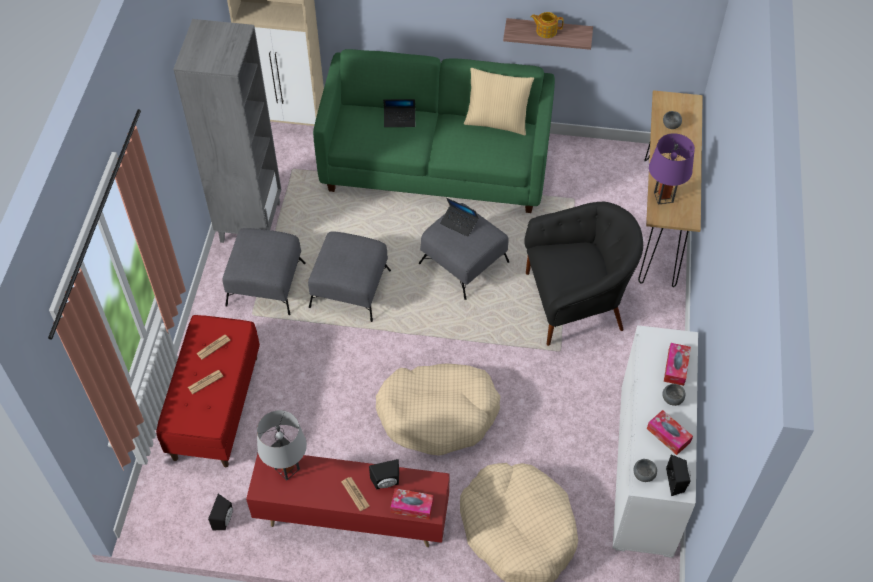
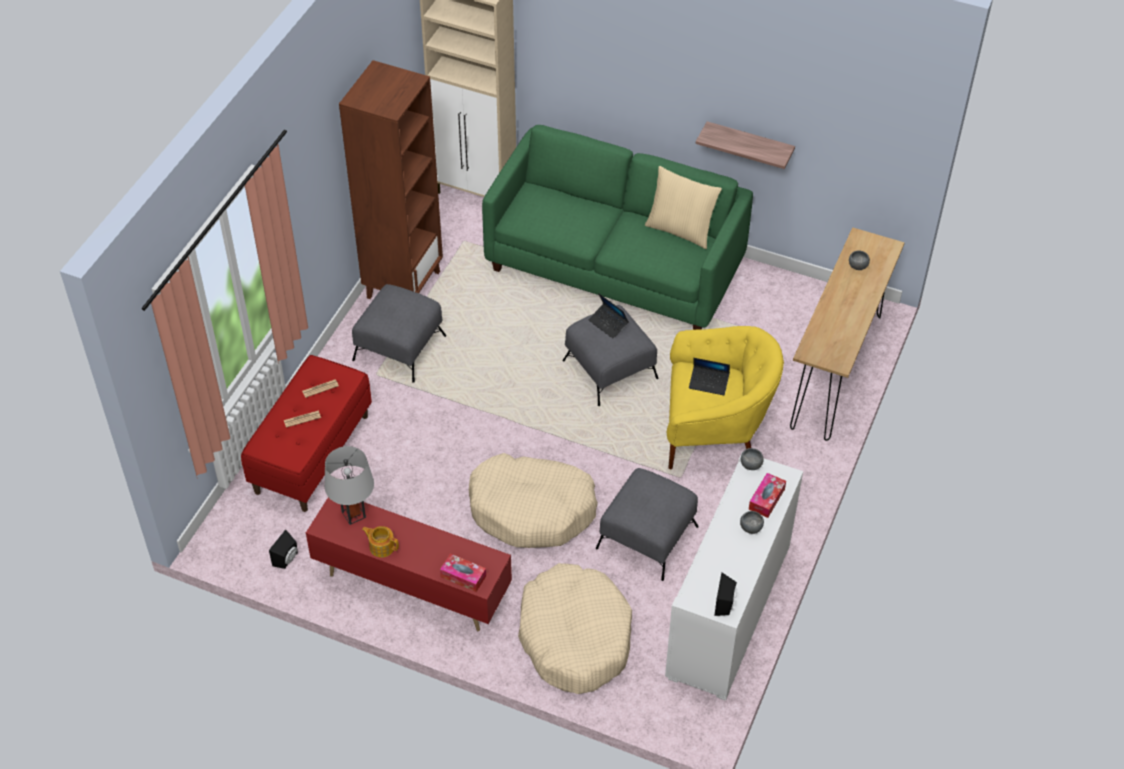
camera: 15 degrees right, 5 degrees down
grey bookcase [173,19,281,243] -> brown bookcase [339,60,443,299]
grey ottoman [308,231,391,322] -> grey ottoman moved to [596,468,699,581]
newspaper [341,477,369,511] -> none
black speaker [369,459,399,489] -> none
laptop [383,99,415,127] -> laptop moved to [689,358,730,395]
black armchair [524,202,643,346] -> yellow armchair [667,326,784,469]
teapot [531,12,564,38] -> teapot moved to [362,526,399,558]
grey bowl [634,459,657,482] -> grey bowl moved to [741,448,764,470]
tissue box [647,410,693,455] -> none
purple table lamp [649,133,695,205] -> none

